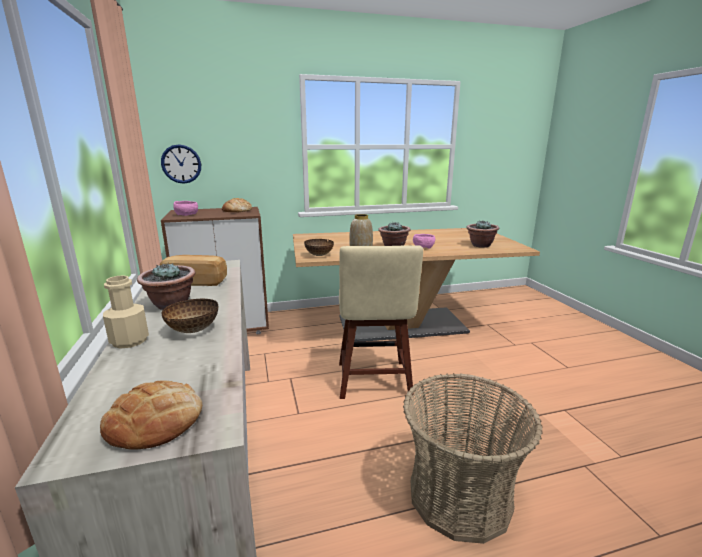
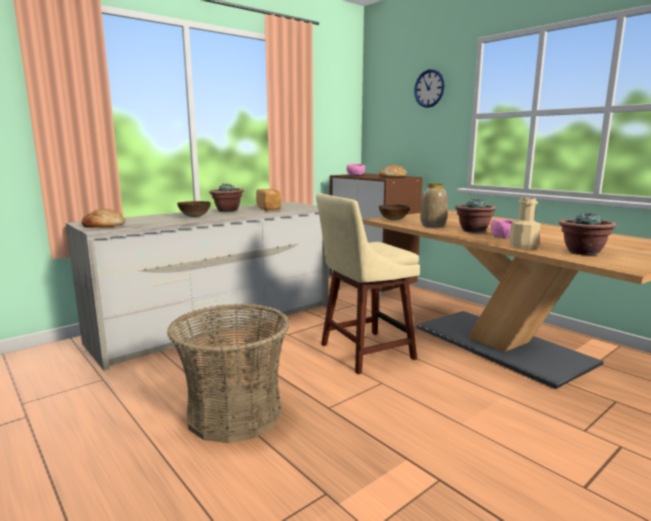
camera: 65 degrees right, 5 degrees down
beige bottle [103,275,149,349] -> beige bottle moved to [509,198,540,249]
wall clock [161,144,201,184] -> wall clock moved to [414,69,445,108]

